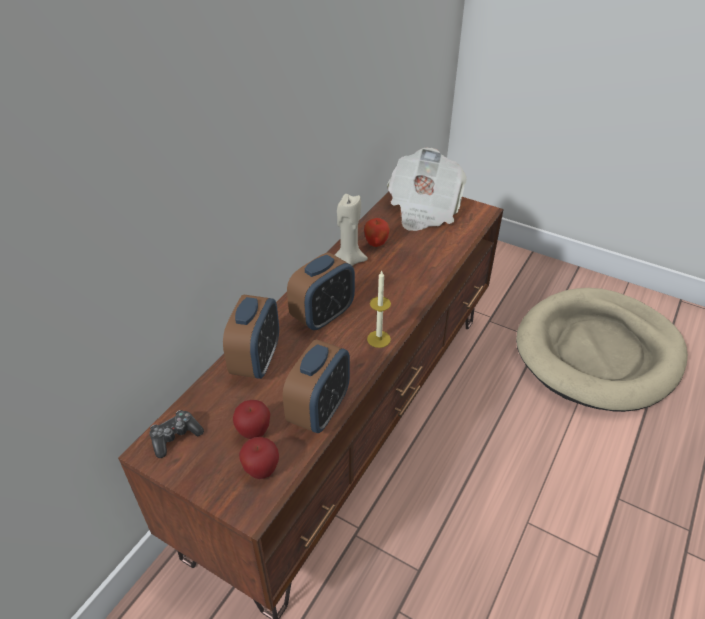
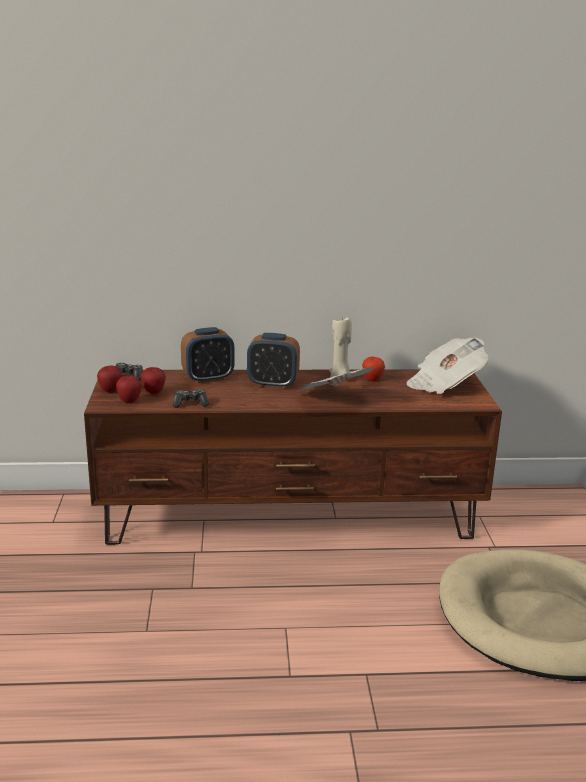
camera: 55 degrees right, 20 degrees down
alarm clock [283,339,350,433] -> game controller [173,389,209,408]
candle [367,271,391,348] -> none
none -> apple [97,366,121,393]
none -> newspaper [296,367,375,391]

